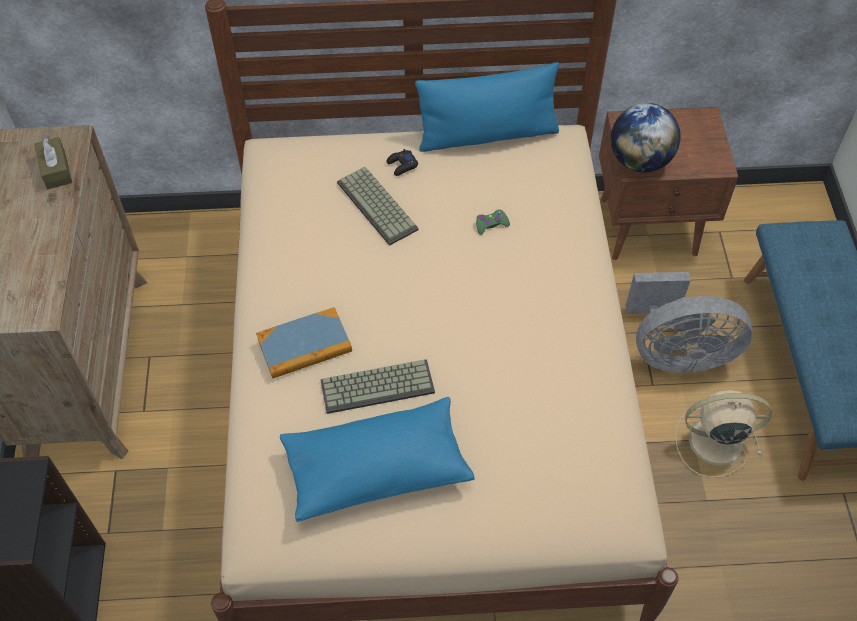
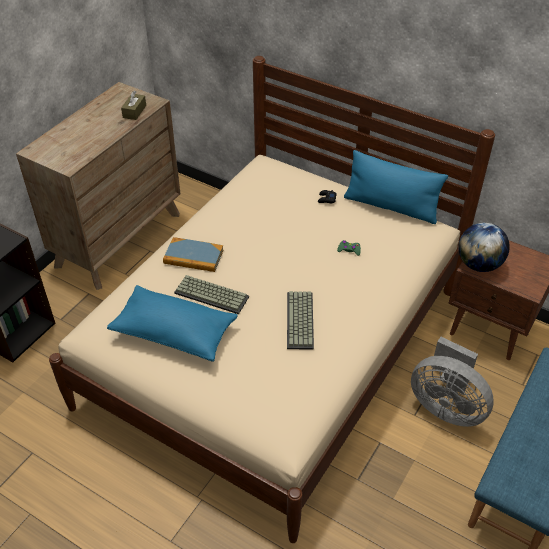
camera: 35 degrees right, 10 degrees down
keyboard [337,167,419,246] -> keyboard moved to [287,291,314,350]
beige fan [675,390,772,478] -> none

